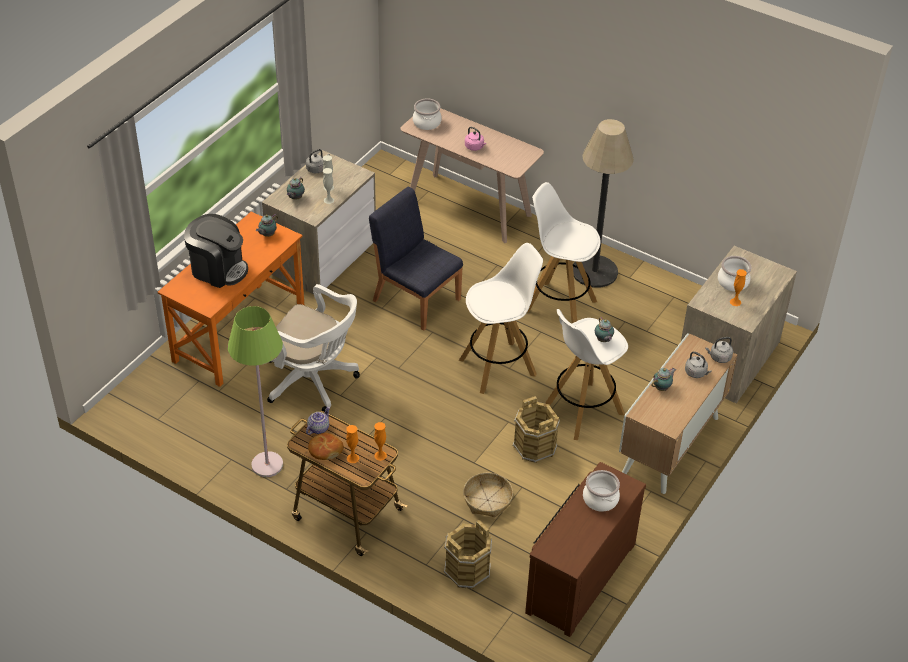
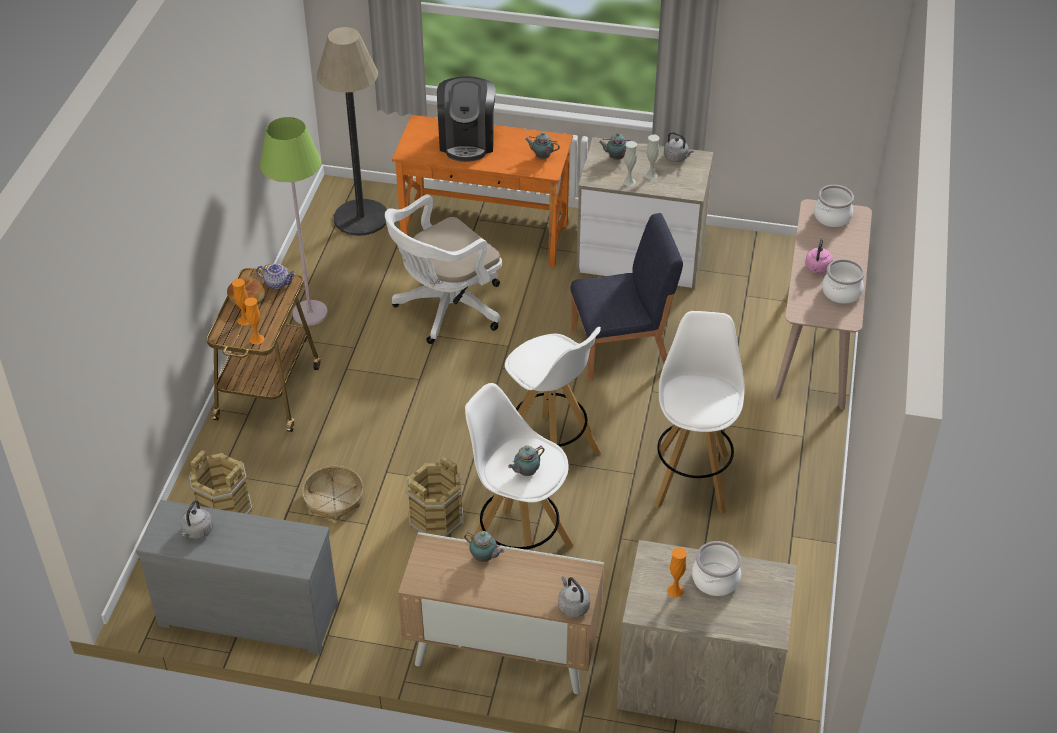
camera: 70 degrees right, 0 degrees up
white office chair [267,284,360,412] -> white office chair turned 45 degrees clockwise [385,194,502,344]
blue chair [369,187,463,331] -> blue chair turned 60 degrees clockwise [570,213,683,381]
brown dresser [525,462,646,637] -> grey dresser [136,500,338,655]
floor lamp [573,119,634,288] -> floor lamp moved to [317,27,387,236]
cooking pot [583,470,620,512] -> cooking pot moved to [822,259,865,304]
grey kettle [685,351,712,378] -> grey kettle moved to [181,500,213,539]

